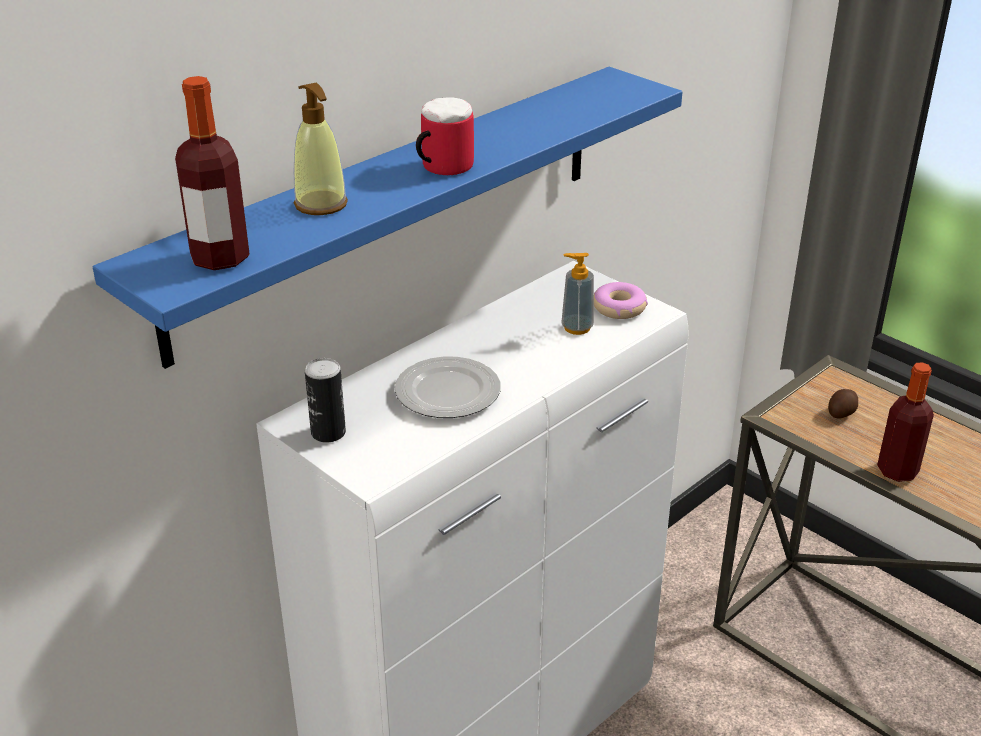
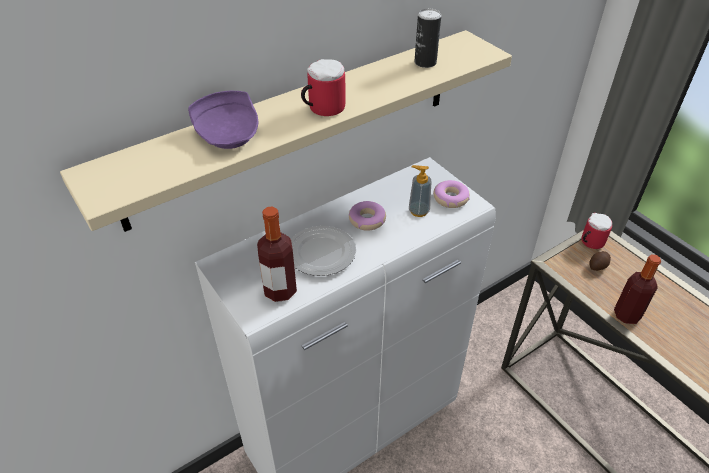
camera: 10 degrees right, 10 degrees up
blue shelf [93,67,682,369] -> beige shelf [60,30,512,232]
bottle [175,76,250,270] -> bottle moved to [257,206,297,302]
soap dispenser [294,83,348,215] -> purple plate [188,91,259,149]
can [305,358,346,443] -> can moved to [414,9,441,68]
none -> donut [349,201,386,231]
none -> mug [582,213,612,249]

